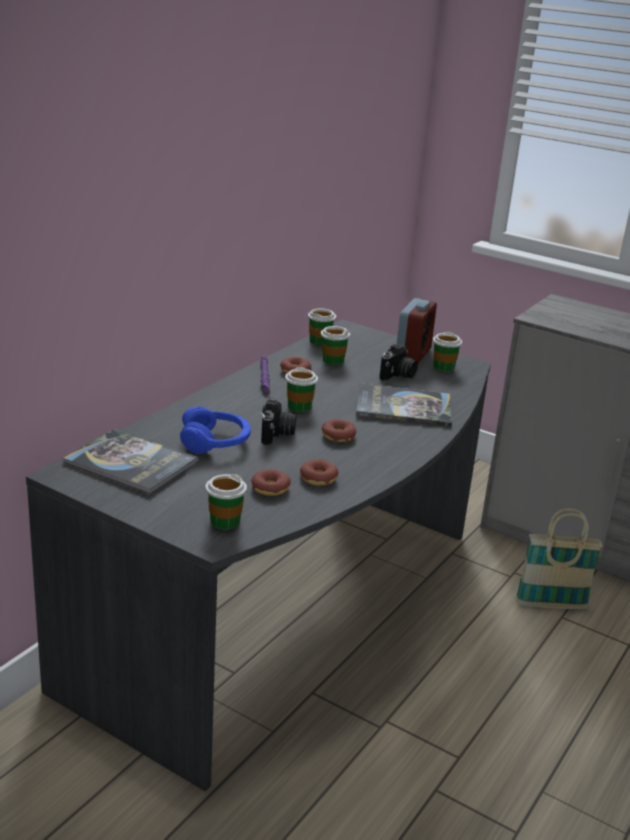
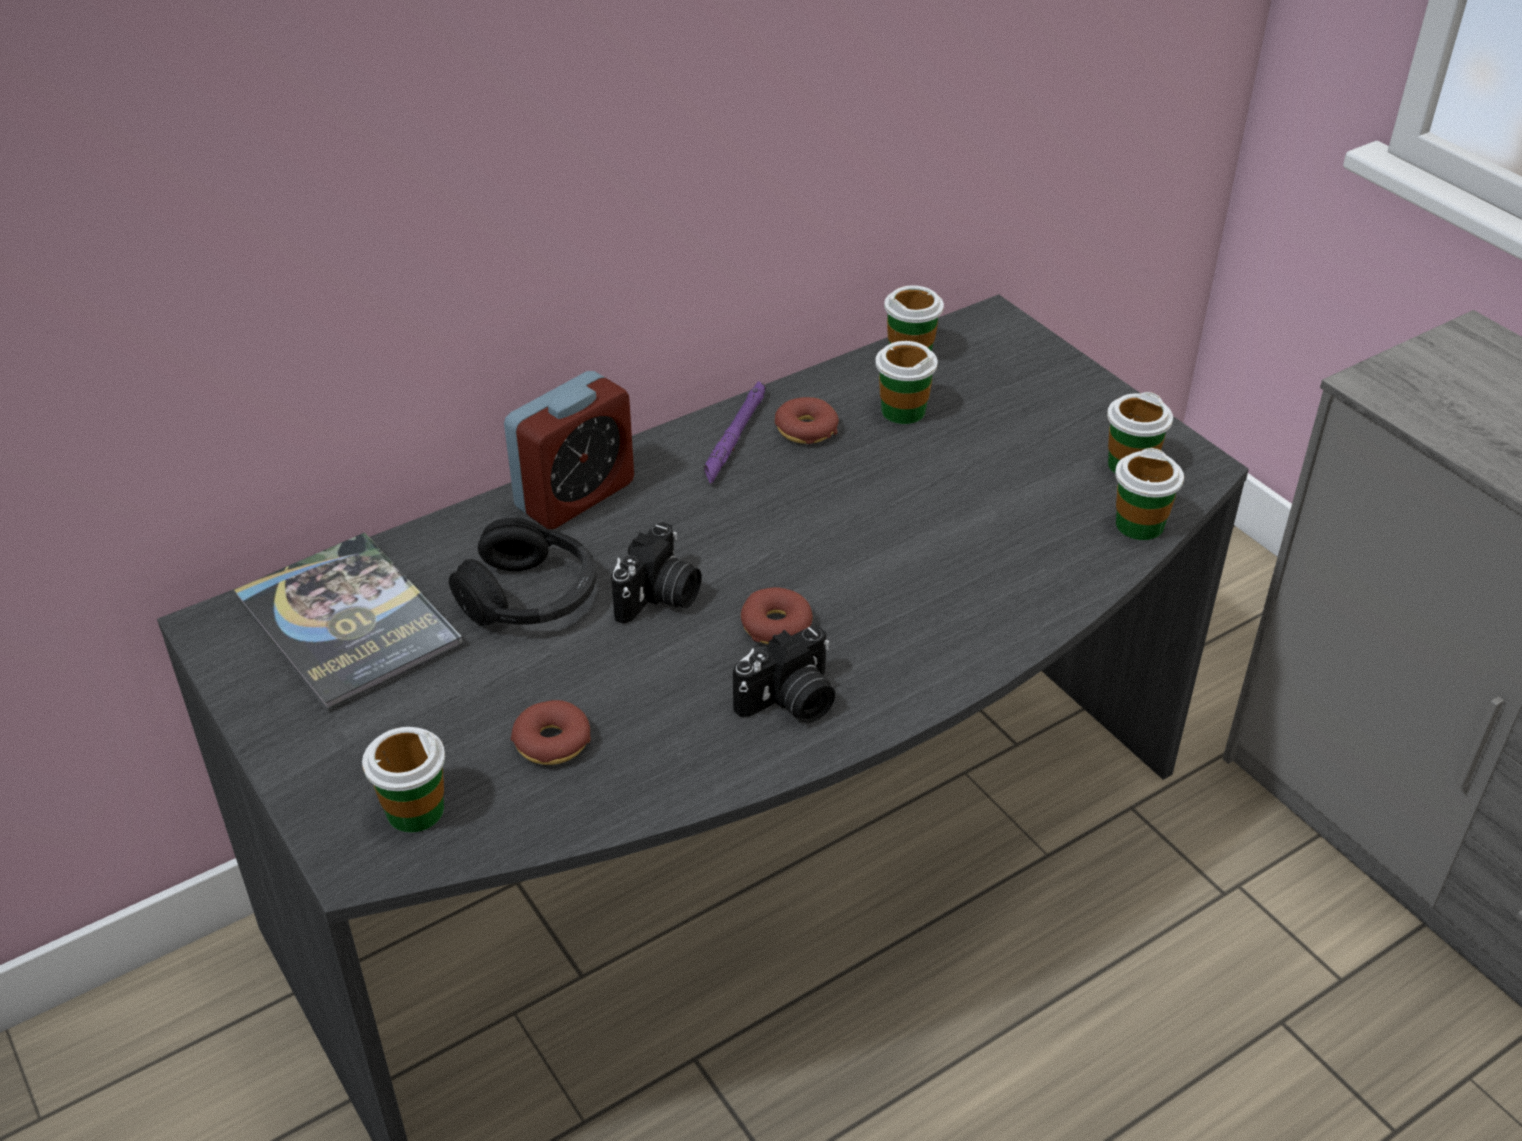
camera: 25 degrees right, 15 degrees up
blue headphones [180,406,251,454] -> black headphones [449,518,597,626]
cup [285,367,318,412] -> cup moved to [1115,448,1184,540]
donut [300,459,338,486] -> none
book [356,383,452,427] -> none
camera [379,344,418,381] -> camera moved to [733,626,835,723]
alarm clock [397,298,437,363] -> alarm clock moved to [504,371,634,529]
basket [515,508,603,610] -> none

